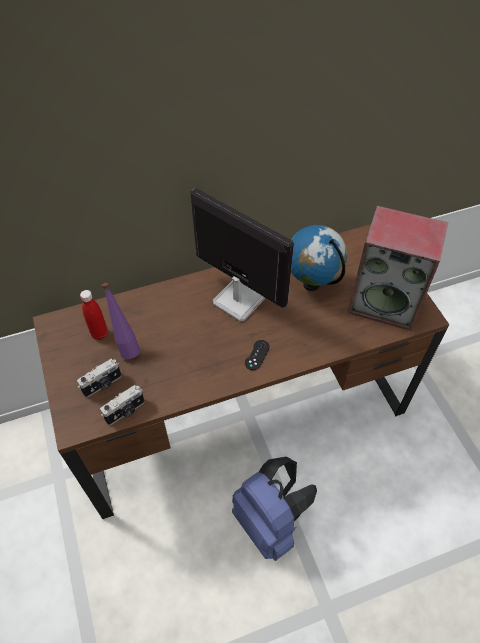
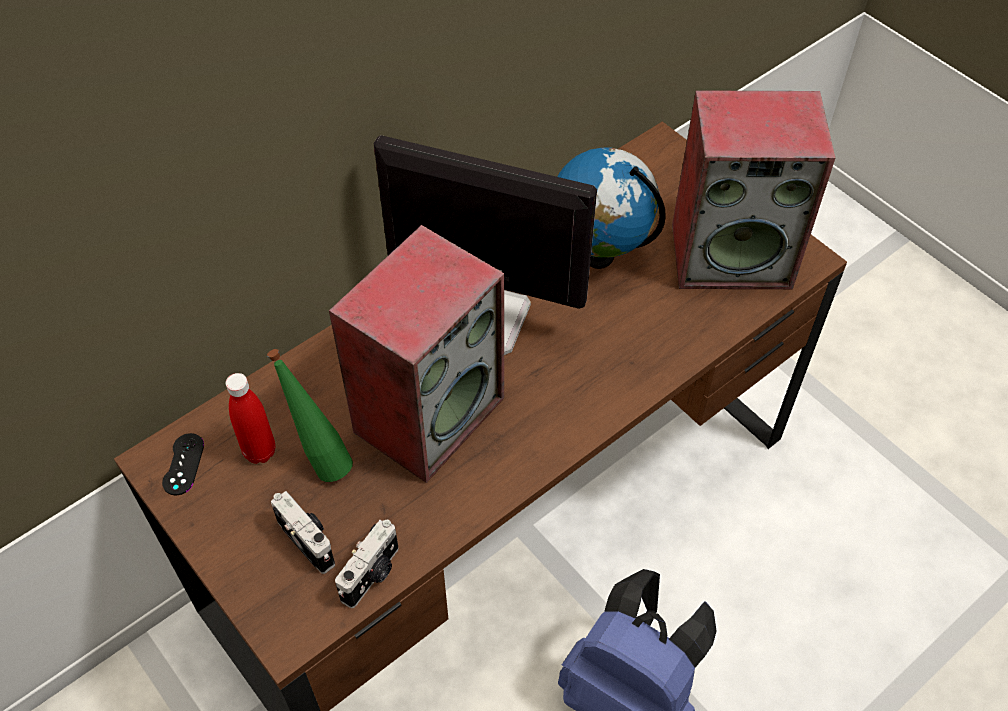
camera: 20 degrees left, 0 degrees up
camera [77,358,122,398] -> camera turned 75 degrees counterclockwise [271,491,335,574]
purple bottle [102,283,140,359] -> green bottle [267,349,353,482]
black game controller [245,340,270,370] -> black game controller moved to [162,433,204,495]
none -> speaker [329,225,504,483]

